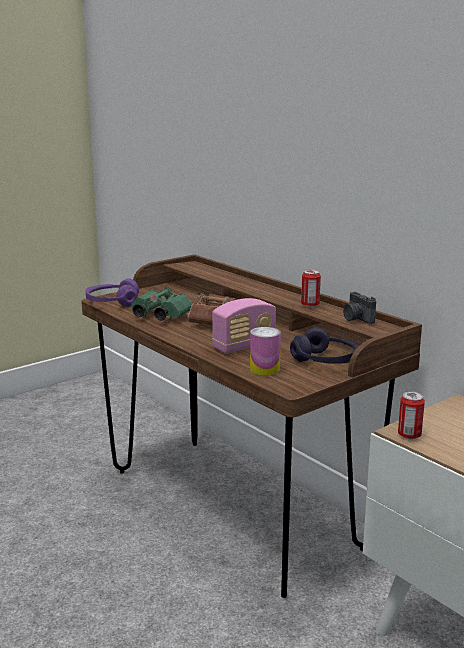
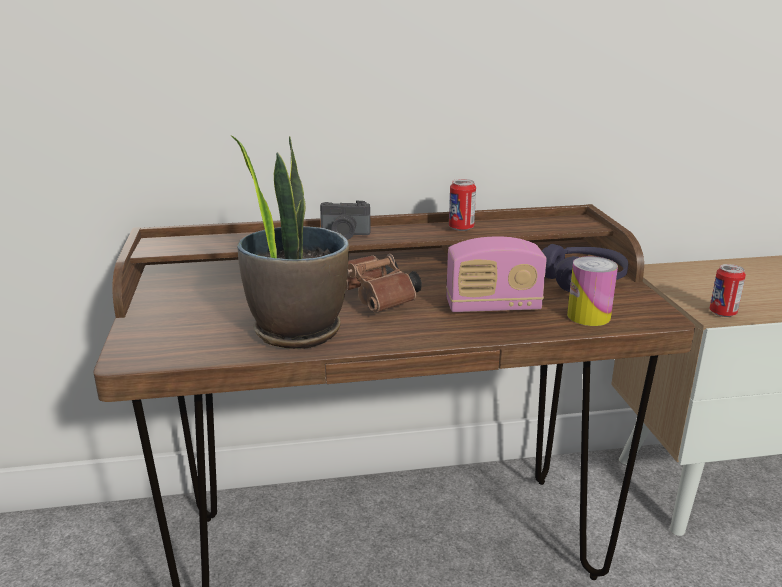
camera: 60 degrees left, 5 degrees up
purple headphones [86,278,139,307] -> none
green binoculars [131,286,192,322] -> potted plant [232,136,349,349]
radio [212,298,276,353] -> radio turned 90 degrees clockwise [446,237,547,312]
camera [343,292,376,324] -> camera moved to [320,200,371,240]

